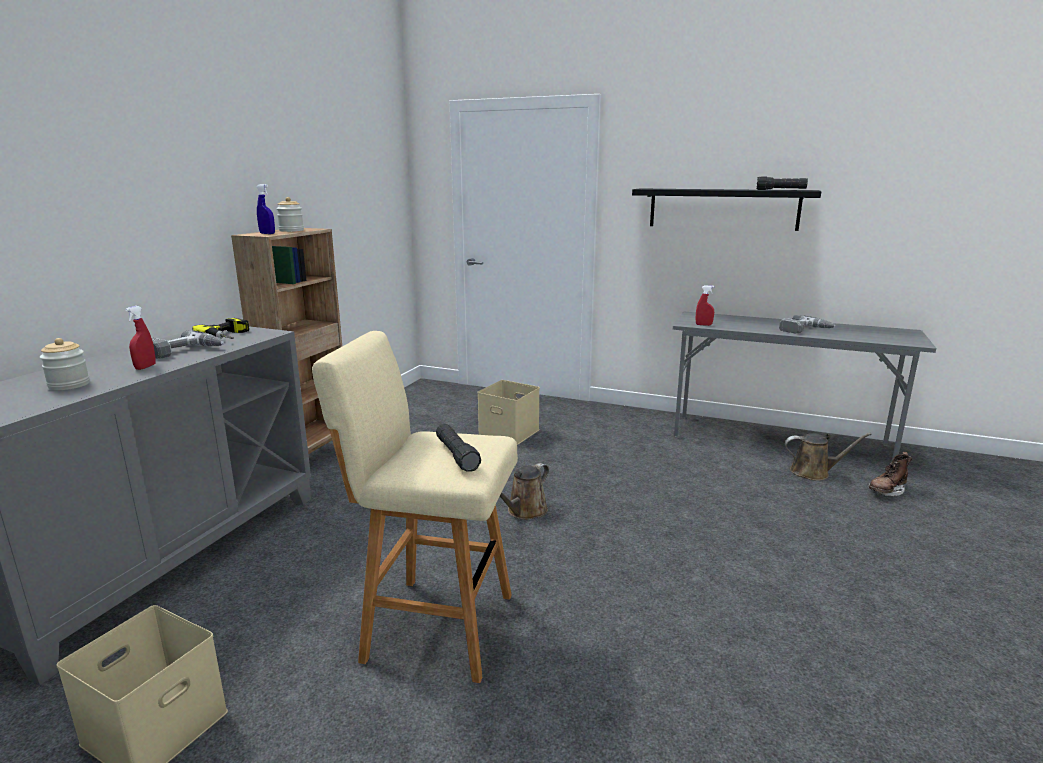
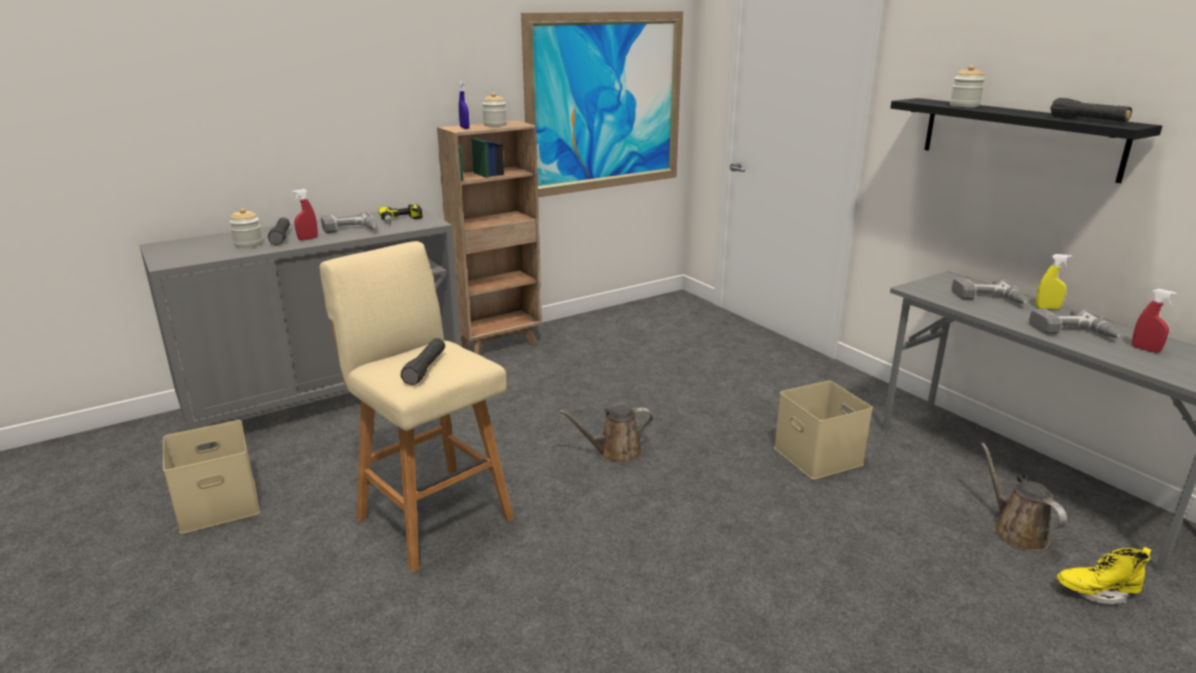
camera: 35 degrees right, 5 degrees up
beige storage box [477,380,540,445] -> beige storage box moved to [774,381,873,480]
red spray bottle [696,285,714,326] -> red spray bottle moved to [1132,289,1177,353]
brown watering can [785,433,872,481] -> brown watering can turned 150 degrees counterclockwise [981,443,1067,552]
brown boot [869,452,912,497] -> yellow boot [1057,547,1152,604]
none -> black flashlight [268,217,290,245]
none -> picture [521,11,683,197]
none -> jar [950,65,985,107]
none -> power drill [952,278,1027,304]
none -> yellow spray bottle [1036,254,1072,309]

